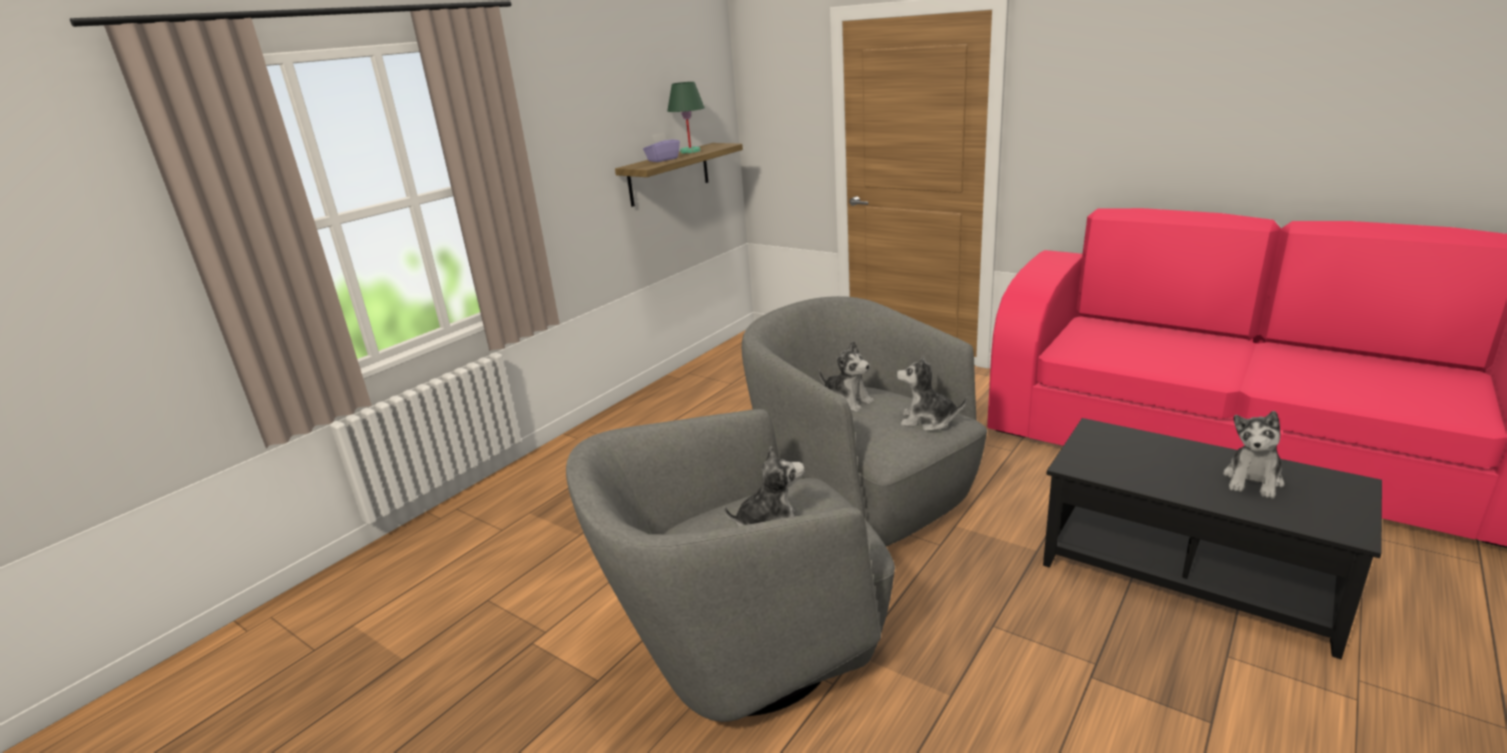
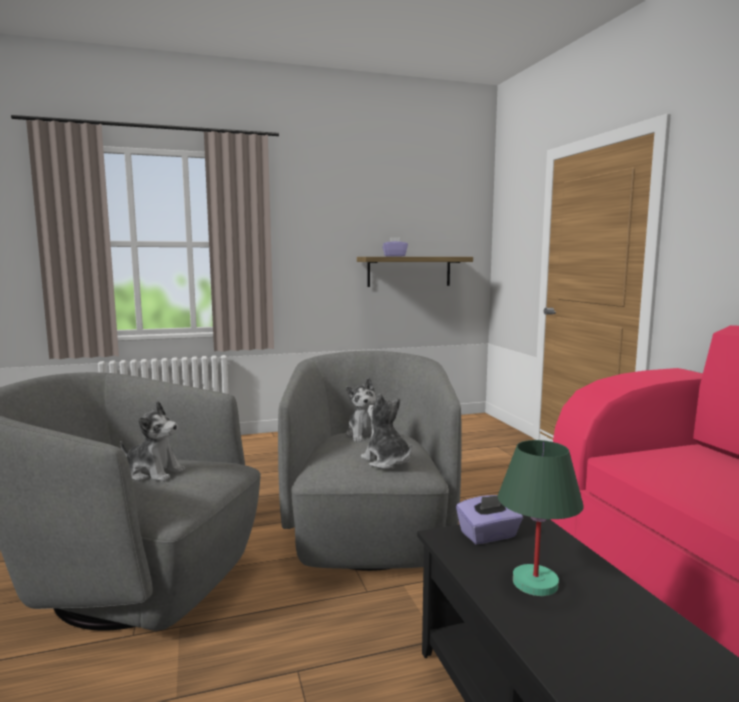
camera: 35 degrees right, 15 degrees down
green table lamp [667,82,705,154] -> green table lamp moved to [498,440,584,596]
plush toy [1223,411,1285,499] -> none
none -> purple tissue box [456,495,523,544]

